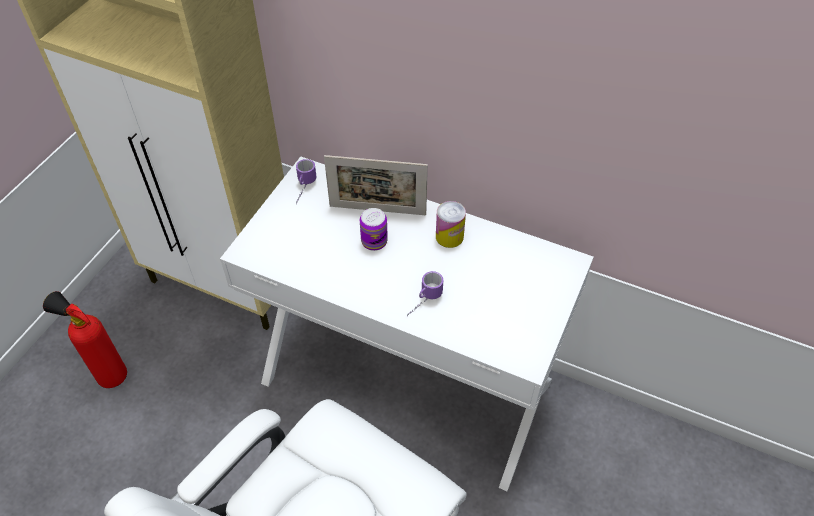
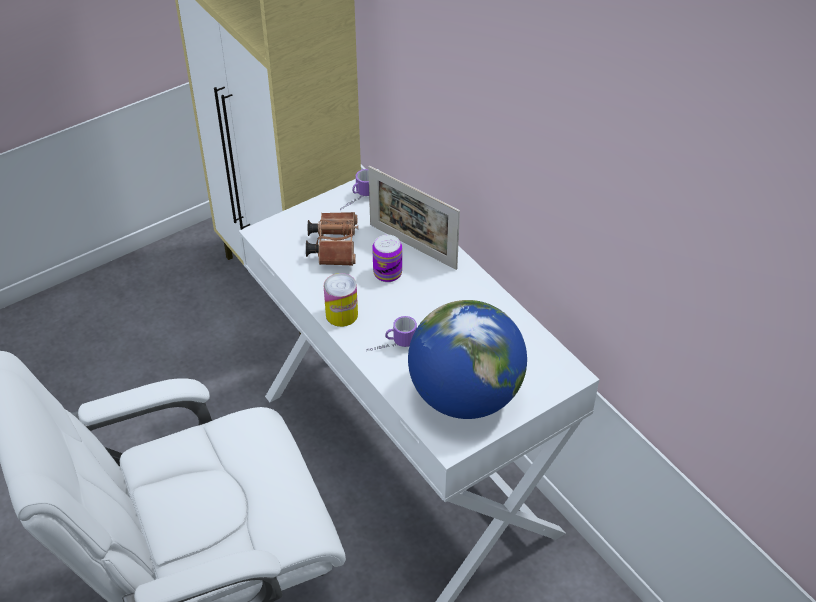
camera: 30 degrees right, 5 degrees down
fire extinguisher [43,291,127,388] -> none
can [436,201,466,248] -> can moved to [324,273,358,327]
none -> brown binoculars [306,212,358,266]
none -> globe [408,300,527,419]

